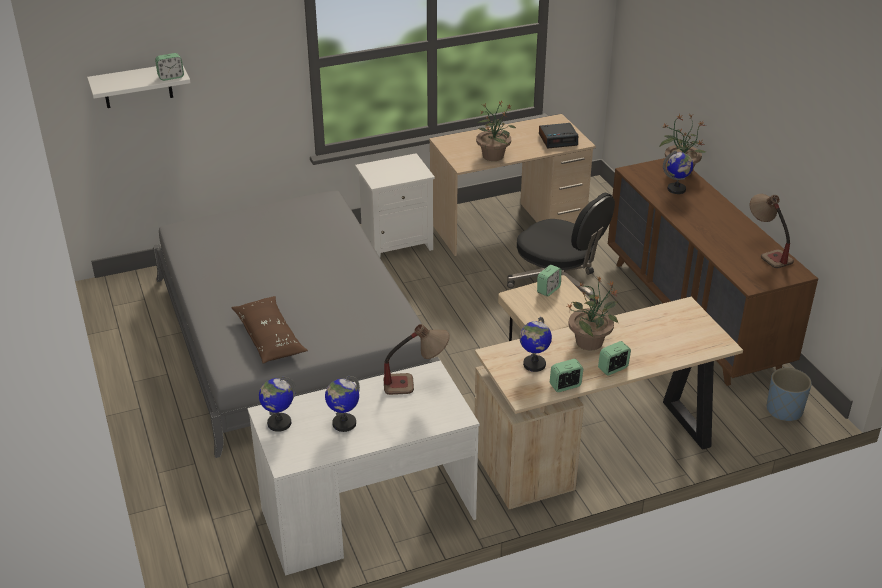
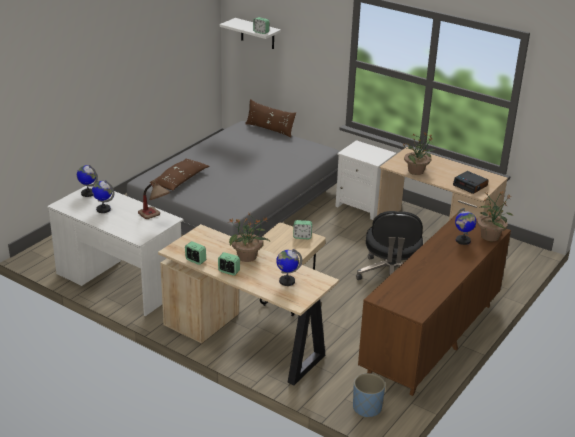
camera: 55 degrees right, 5 degrees down
globe [519,317,552,372] -> globe moved to [276,249,302,286]
table lamp [750,194,794,268] -> none
none -> brown pillow [245,99,296,138]

